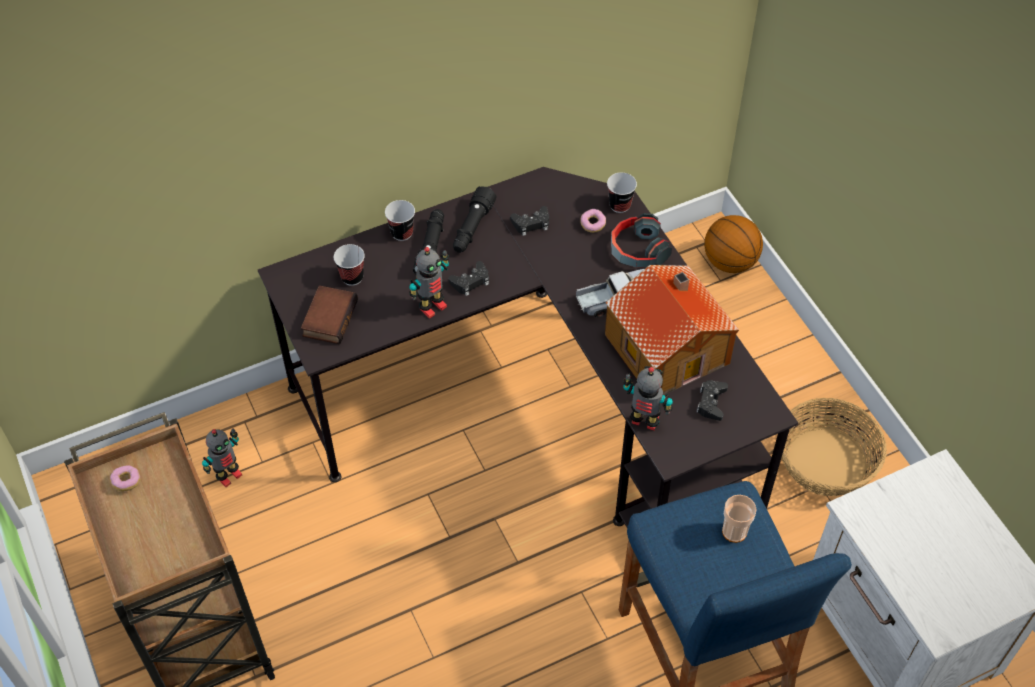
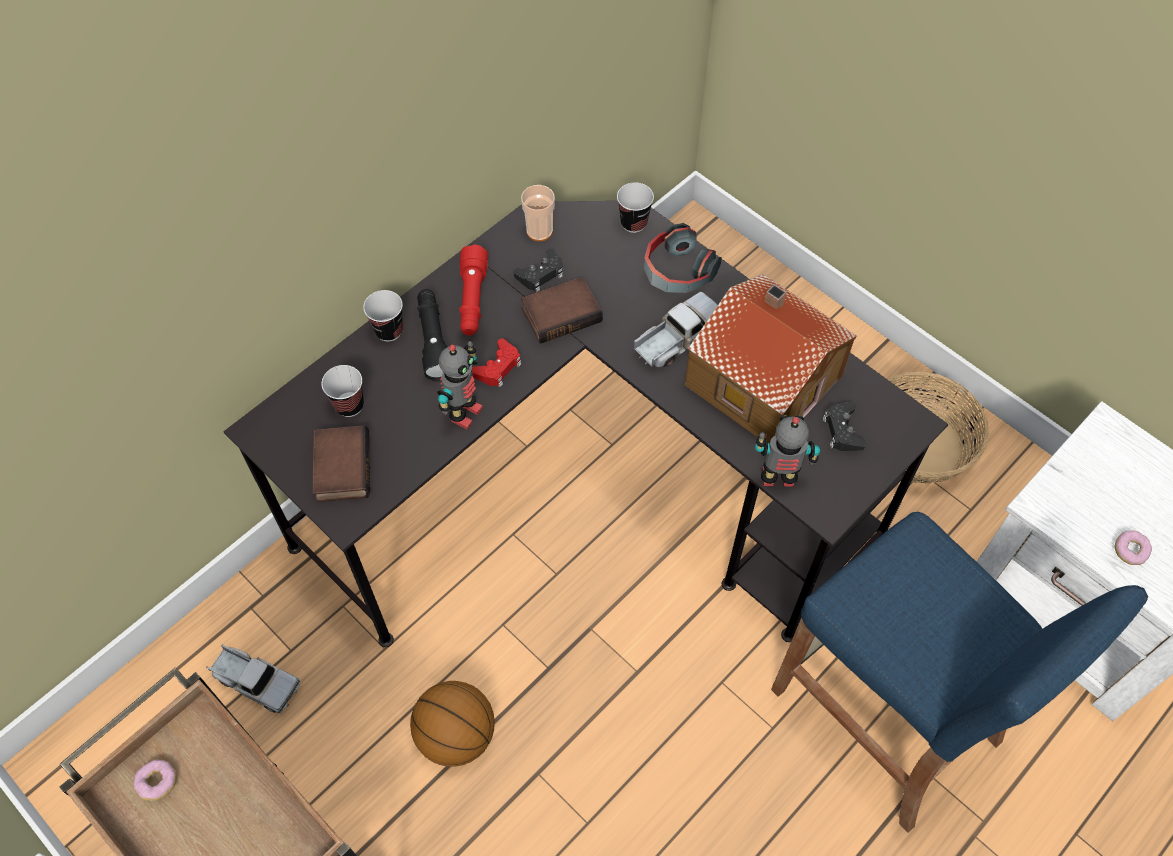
camera: 20 degrees left, 5 degrees up
toy robot [202,429,242,487] -> toy truck [206,644,300,713]
black game controller [448,261,489,296] -> red game controller [472,339,521,387]
black flashlight [453,186,496,253] -> red flashlight [459,244,488,336]
donut [580,209,606,233] -> donut moved to [1115,531,1152,565]
basketball [704,215,763,273] -> basketball moved to [410,681,495,766]
cup [722,495,757,543] -> cup moved to [521,185,555,241]
none -> book [521,277,603,344]

